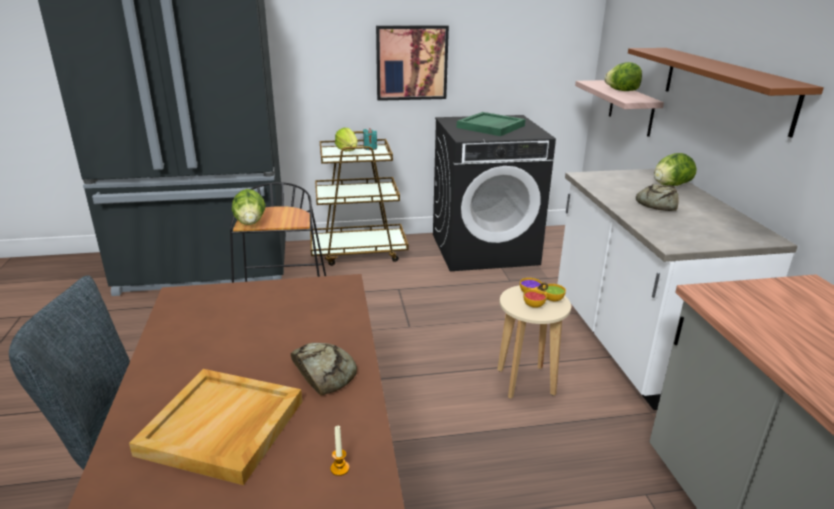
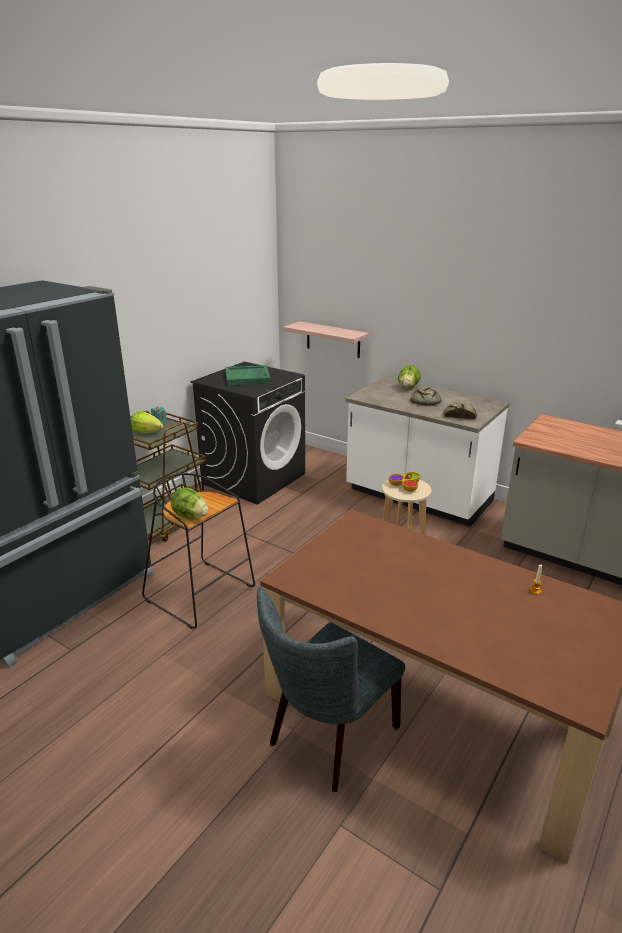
camera: 45 degrees left, 0 degrees up
beige tray [129,369,302,485] -> none
bread [291,343,357,395] -> bread moved to [443,403,477,419]
picture [376,25,449,101] -> none
lettuce [605,62,642,91] -> none
brown shelf [628,48,824,137] -> none

